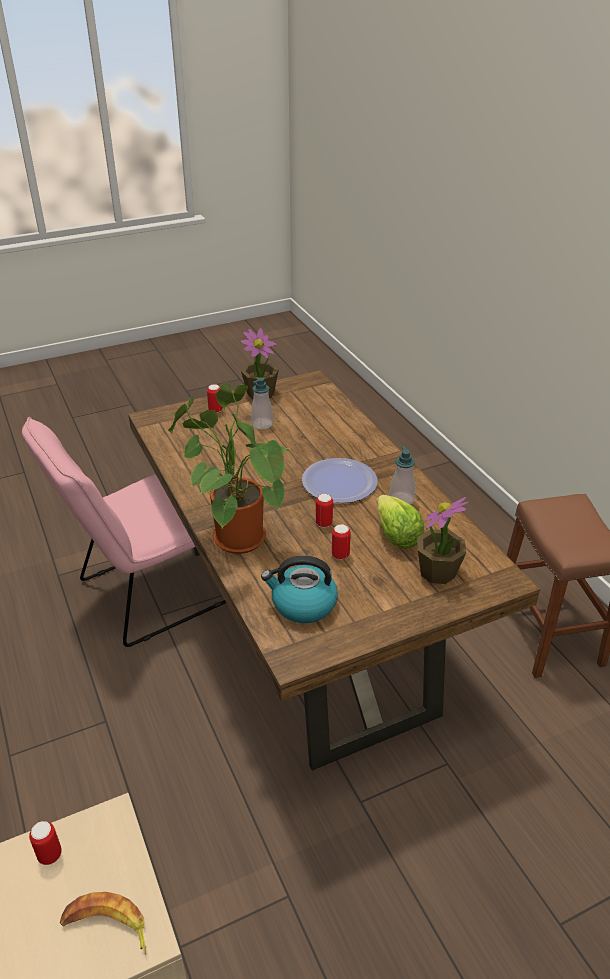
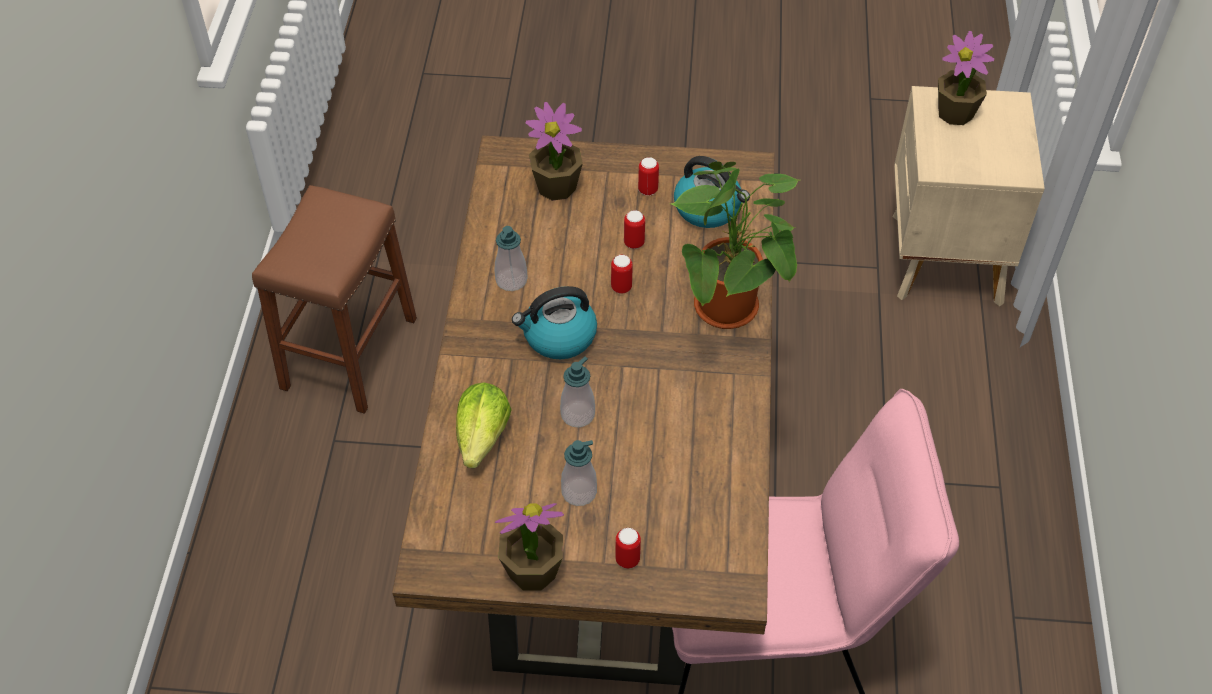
camera: 150 degrees left, 15 degrees up
can [29,821,62,865] -> can moved to [638,157,659,196]
banana [60,892,146,955] -> potted plant [938,31,994,125]
plate [302,458,377,503] -> kettle [512,286,597,359]
lettuce [377,495,424,549] -> lettuce moved to [456,383,512,468]
none -> soap dispenser [560,357,595,428]

